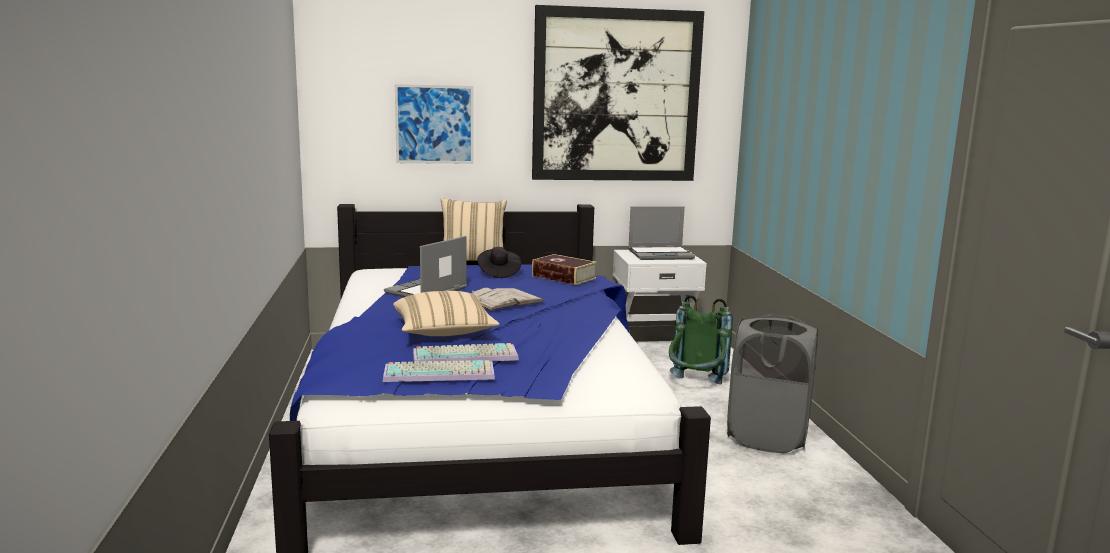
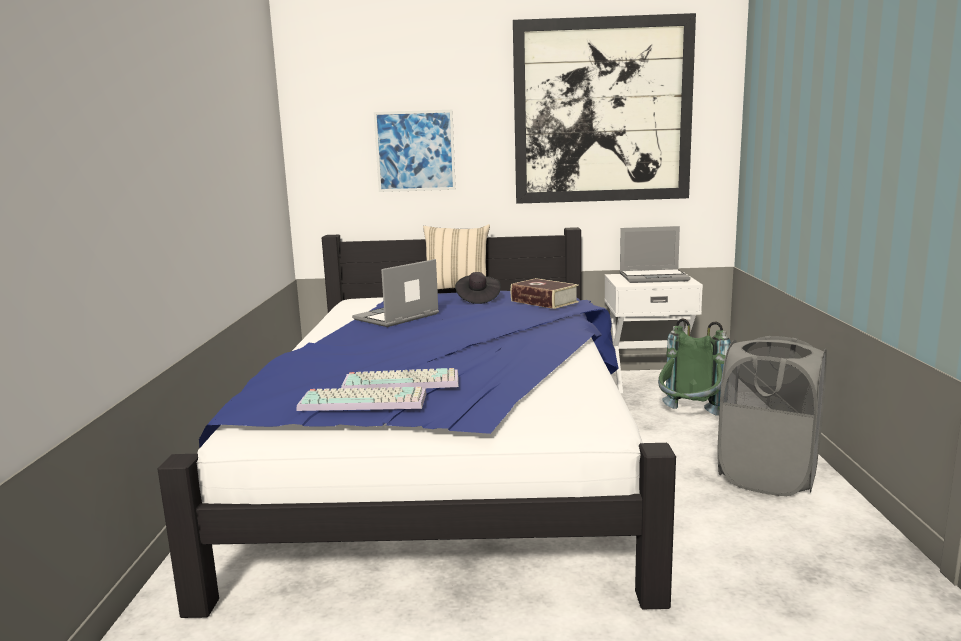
camera: 10 degrees right, 0 degrees up
beige pillow [393,291,500,336] -> none
white book [472,288,544,310] -> none

